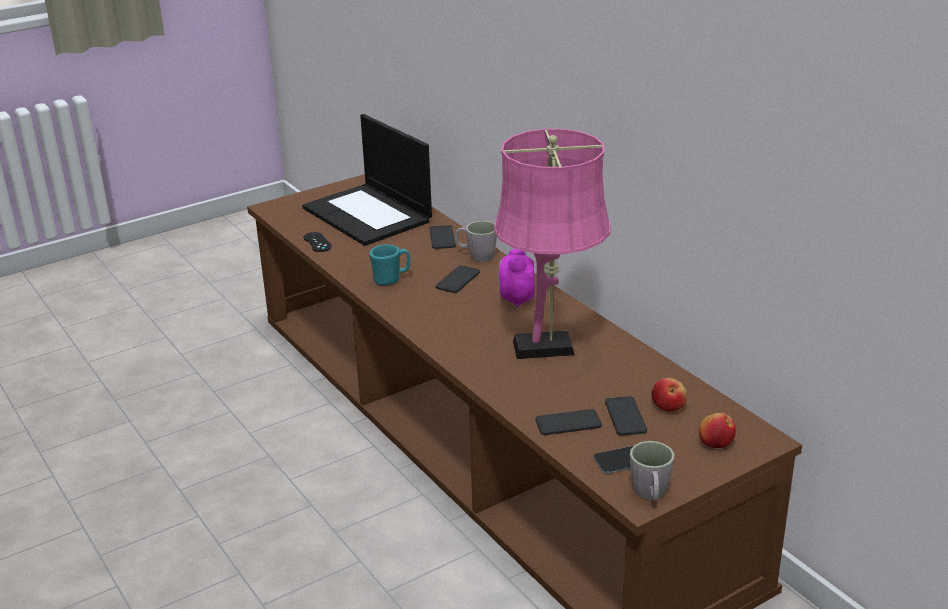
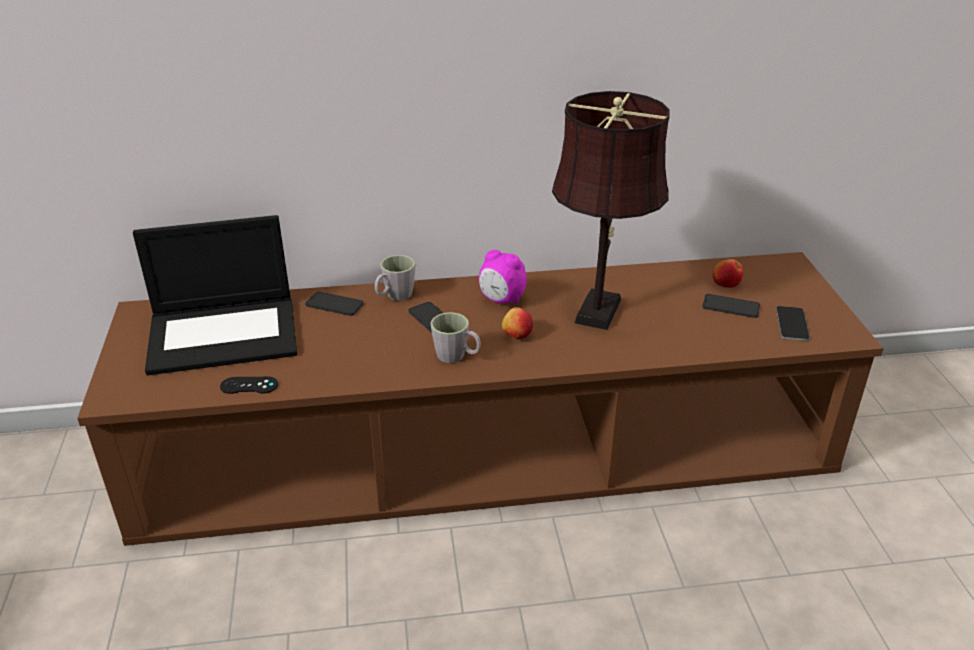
camera: 65 degrees left, 5 degrees up
turquoise mug [369,244,410,285] -> none
pink table lamp [494,129,610,359] -> brown table lamp [552,91,669,330]
phone [535,409,602,435] -> none
grey mug [630,441,674,501] -> grey mug moved to [431,312,481,363]
apple [699,413,736,448] -> apple moved to [502,307,533,339]

